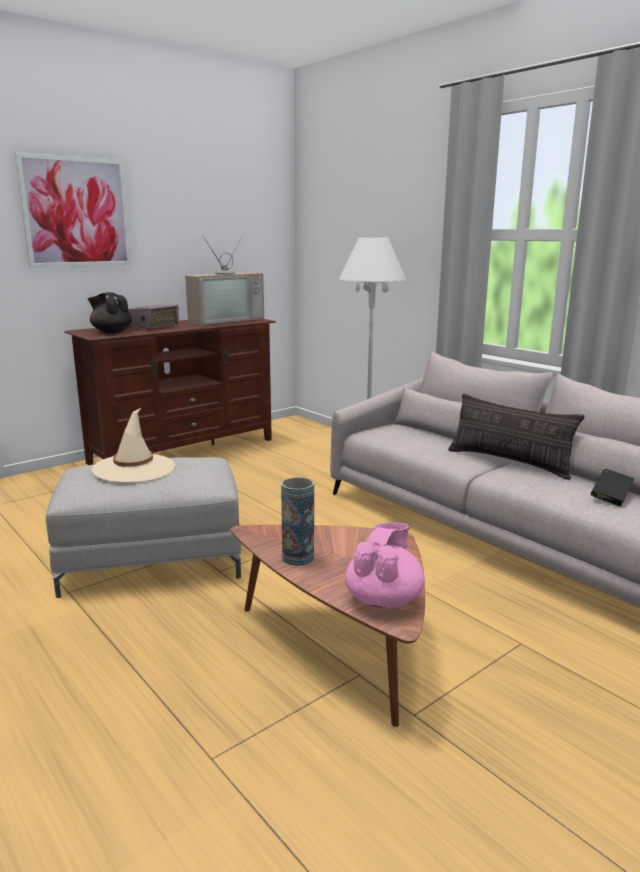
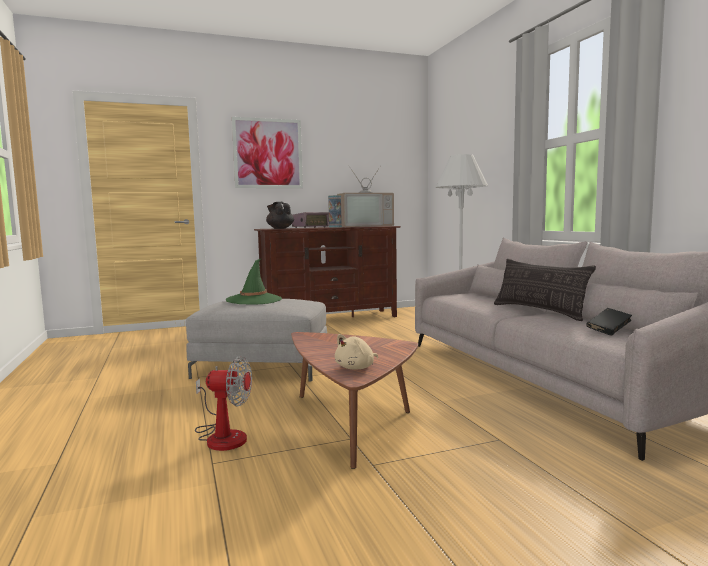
camera: 20 degrees right, 10 degrees down
beige hat [92,407,175,483] -> green hat [226,258,282,305]
vase [281,477,314,566] -> vase moved to [328,195,342,228]
pink teapot [345,523,425,609] -> beige plush toy [335,334,378,370]
none -> fan [195,356,252,451]

